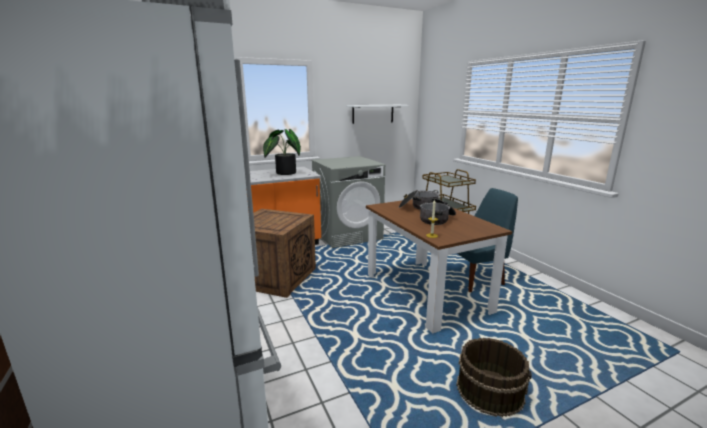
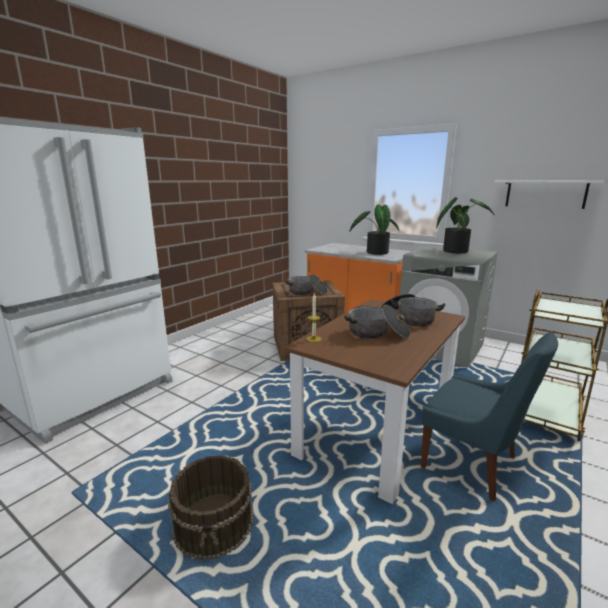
camera: 60 degrees right, 0 degrees up
none -> cooking pot [285,274,328,295]
none -> potted plant [436,197,495,253]

